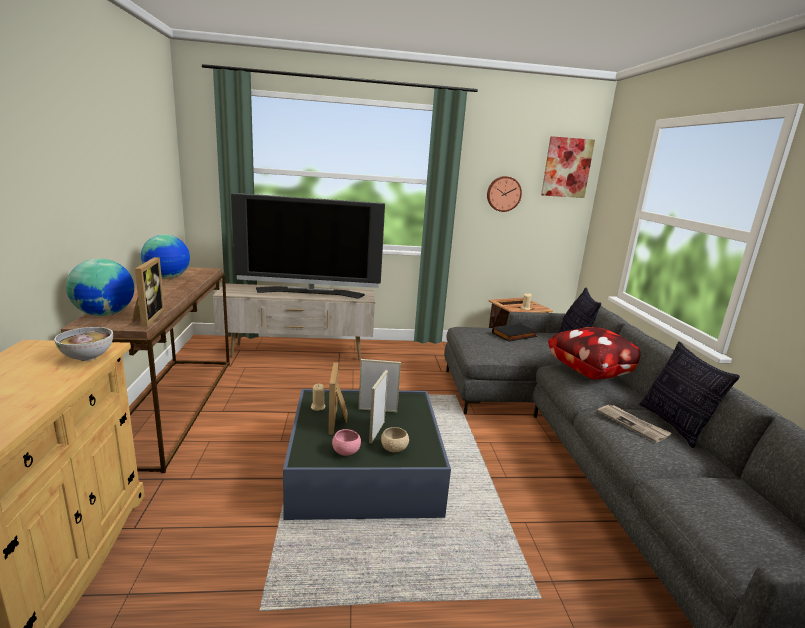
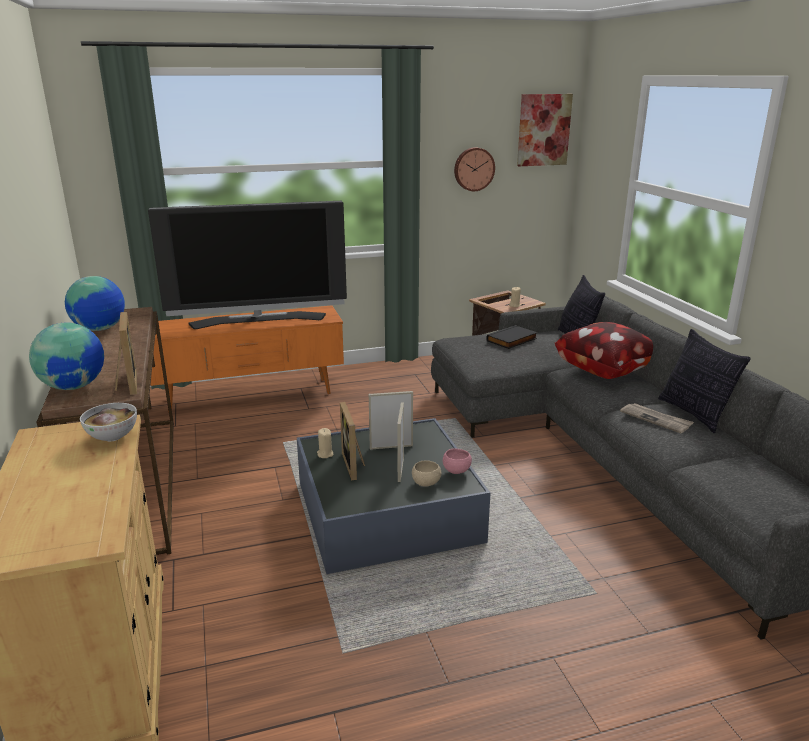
camera: 10 degrees left, 5 degrees up
beige tv stand [212,283,375,360] -> orange tv stand [150,305,344,413]
pink bowl [332,429,361,456] -> pink bowl moved to [443,449,472,474]

